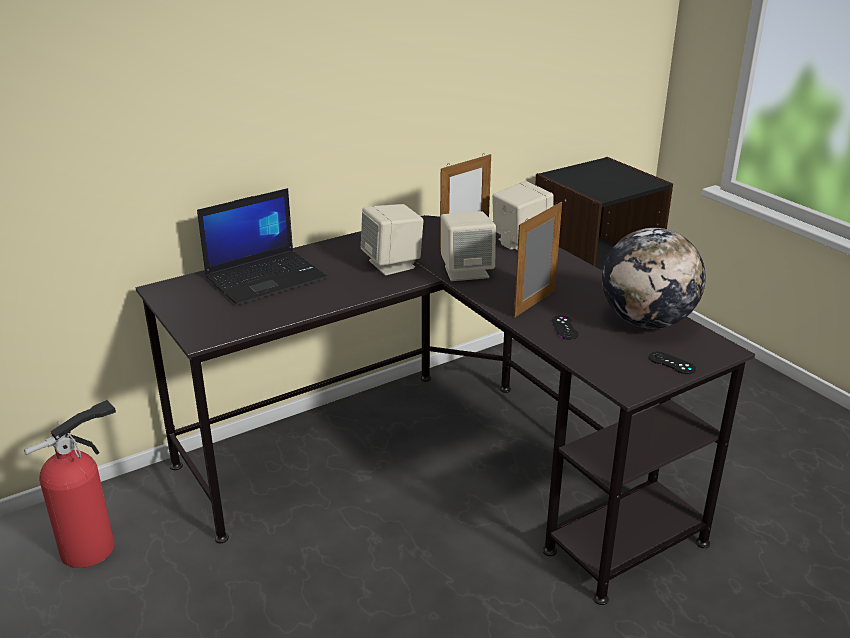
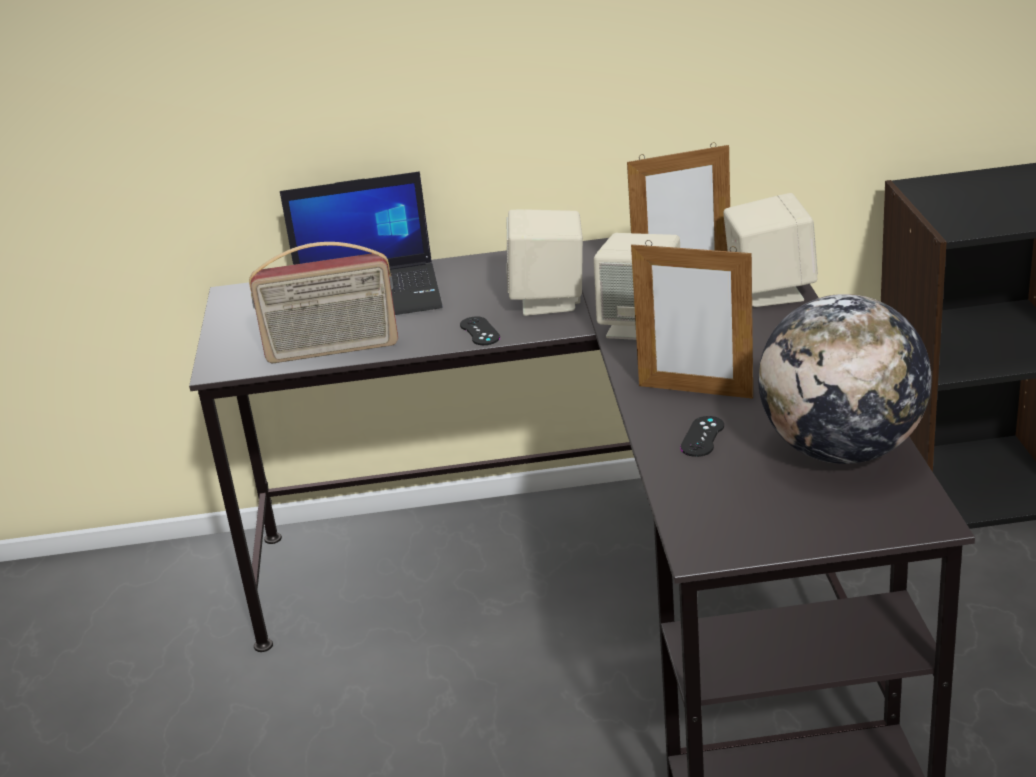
camera: 30 degrees right, 0 degrees up
fire extinguisher [24,400,116,568] -> none
picture frame [514,202,562,317] -> picture frame turned 135 degrees counterclockwise [631,240,753,399]
black game controller [649,352,696,374] -> black game controller moved to [460,316,500,345]
none -> radio [249,242,398,363]

